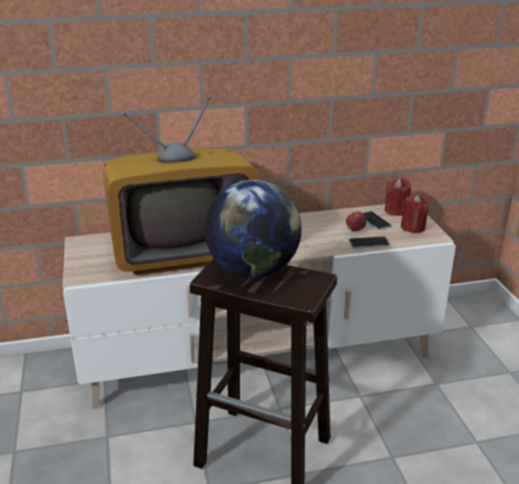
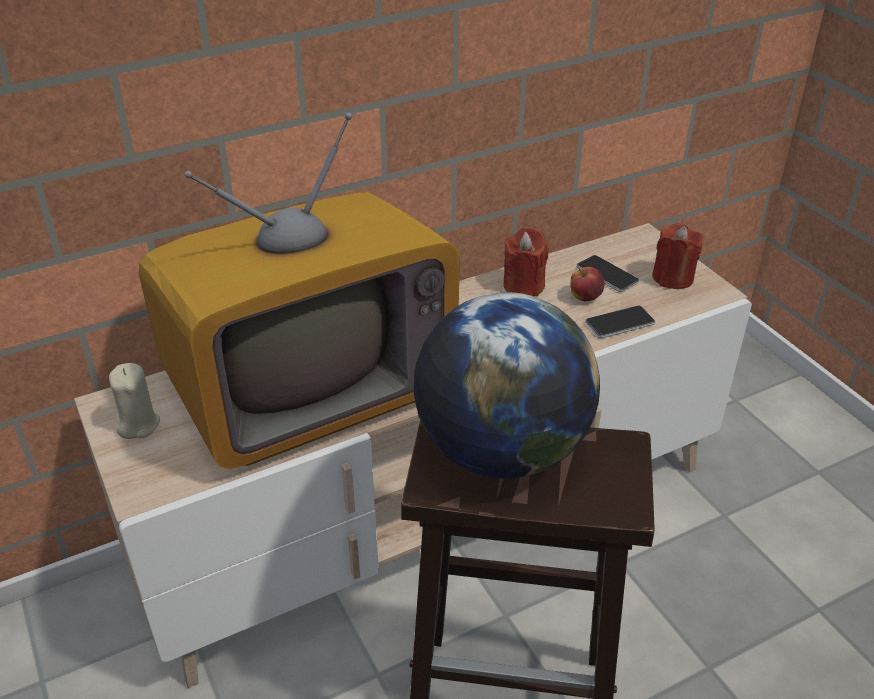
camera: 15 degrees left, 10 degrees up
red candle [385,178,411,216] -> red candle moved to [503,227,549,296]
none -> beige candle [109,363,160,439]

